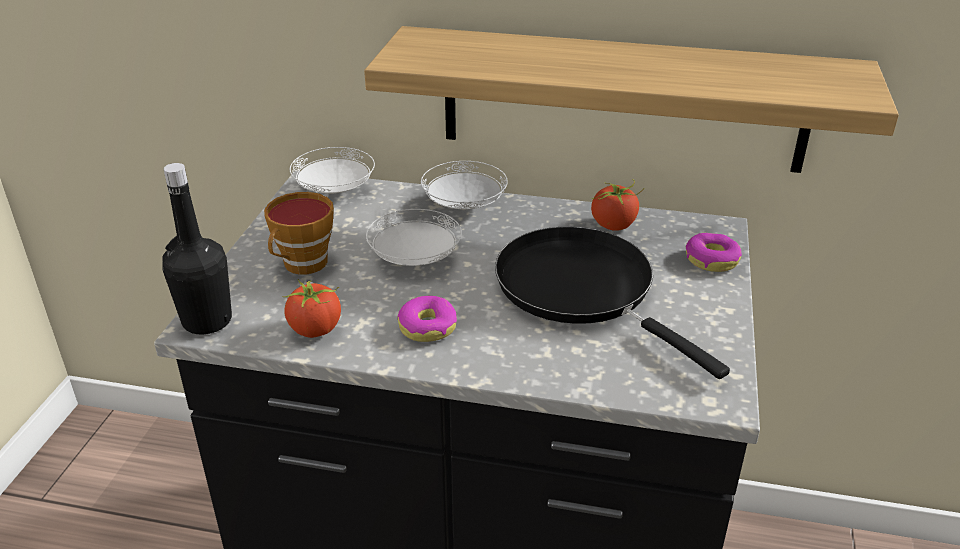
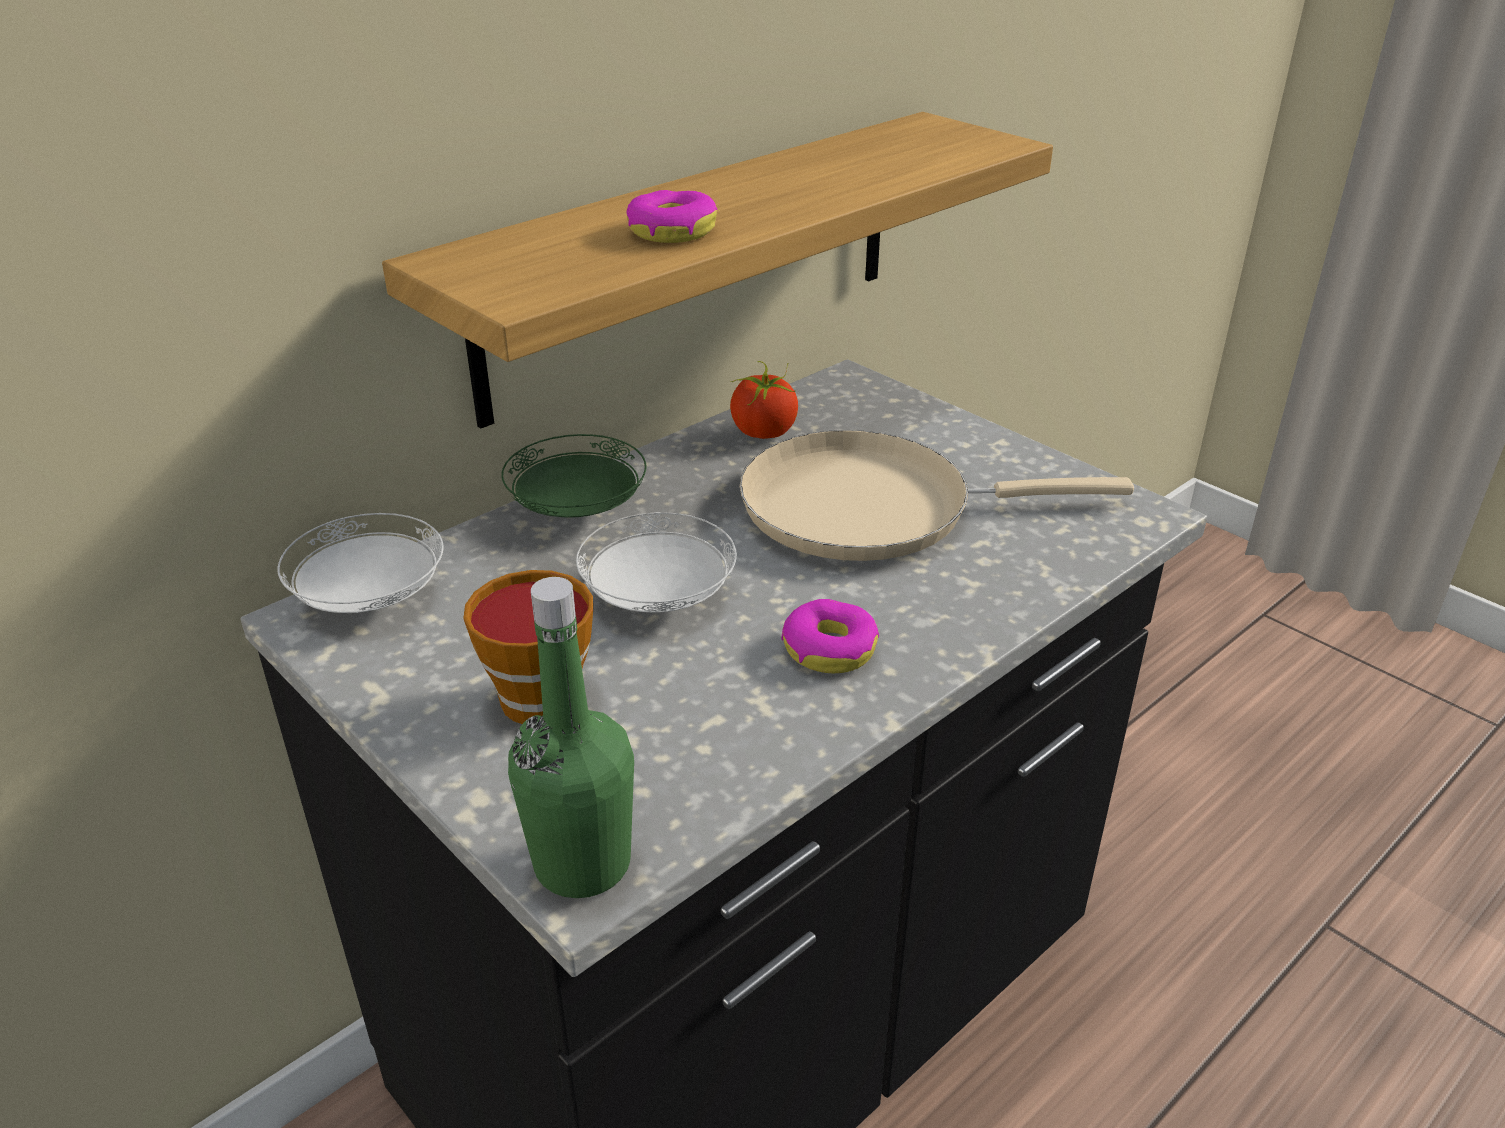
camera: 55 degrees left, 0 degrees up
black bottle [162,163,232,334] -> green bottle [508,577,634,898]
tomato [282,279,341,338] -> none
white plate [421,161,508,210] -> green plate [501,434,647,518]
black frying pan [495,227,730,379] -> beige frying pan [740,430,1134,561]
donut [686,233,742,272] -> donut moved to [626,190,717,243]

